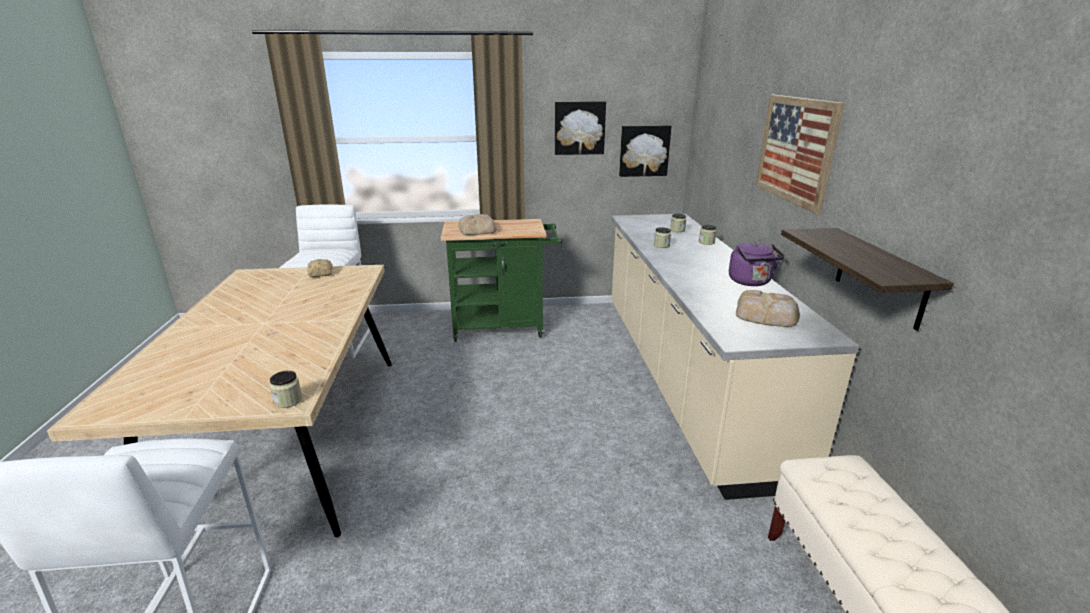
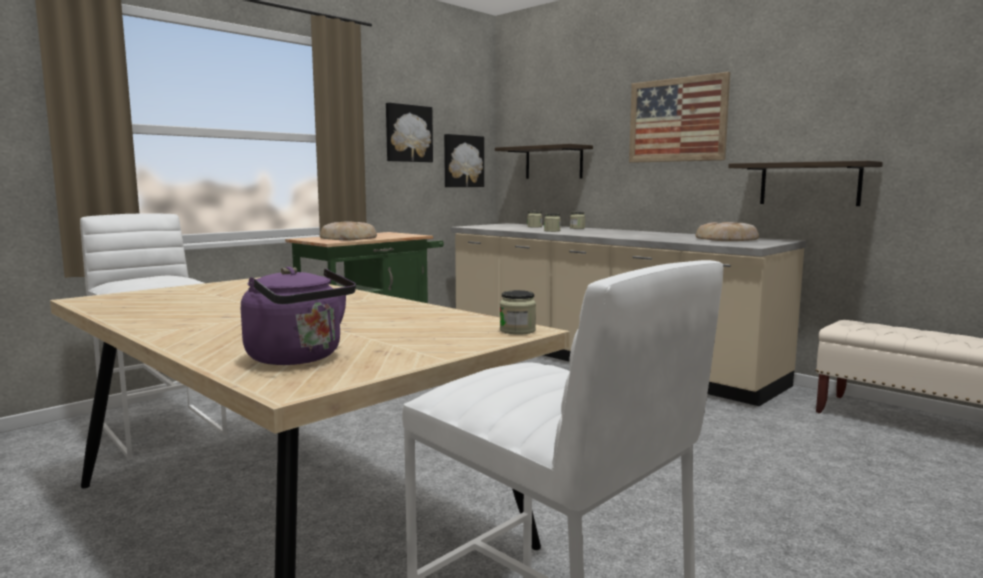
camera: 40 degrees left, 15 degrees down
bread [307,259,333,277] -> none
purple kettle [729,242,785,286] -> purple kettle moved to [241,267,356,365]
none -> shelf [495,144,593,179]

